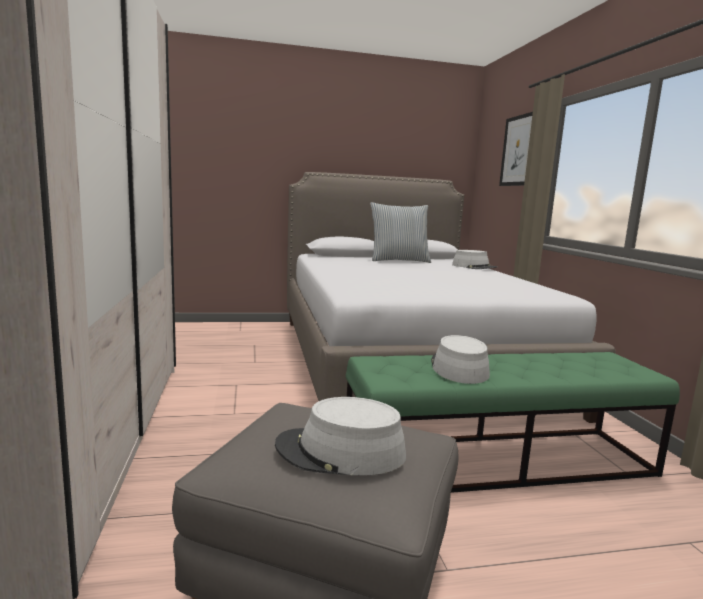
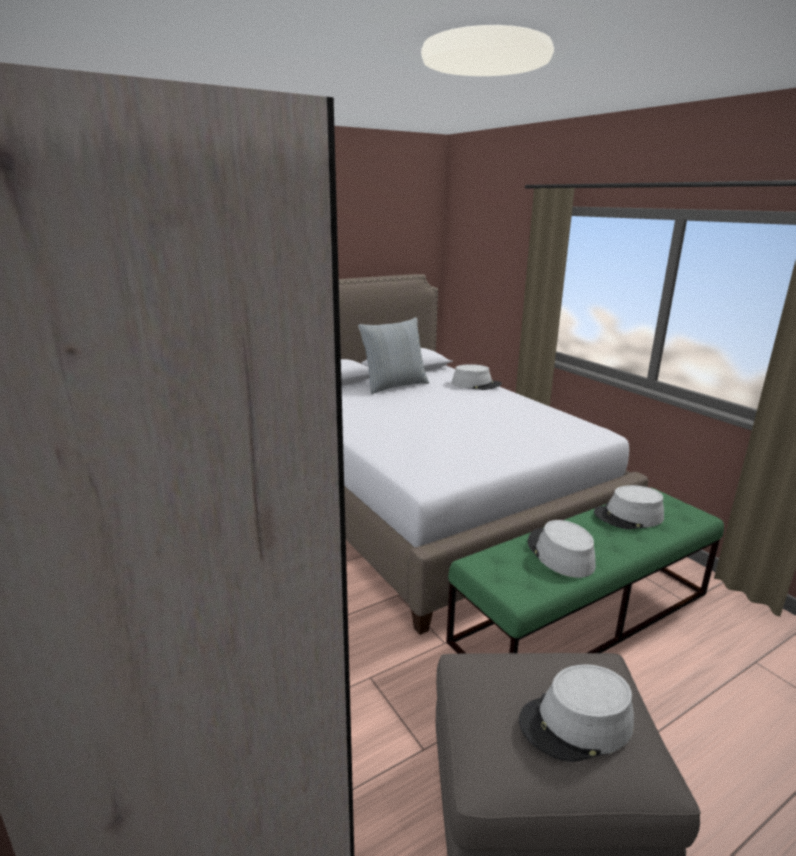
camera: 20 degrees left, 10 degrees up
picture [499,112,533,186] -> none
none -> grey hat [594,485,664,529]

